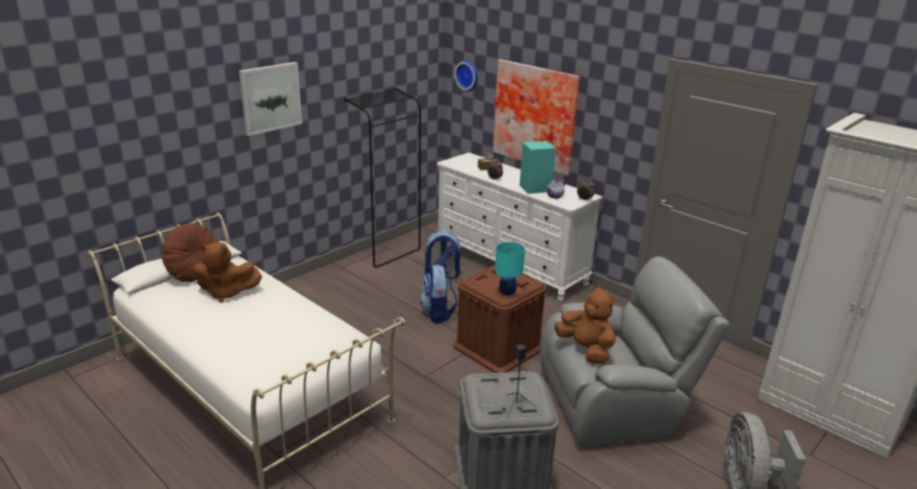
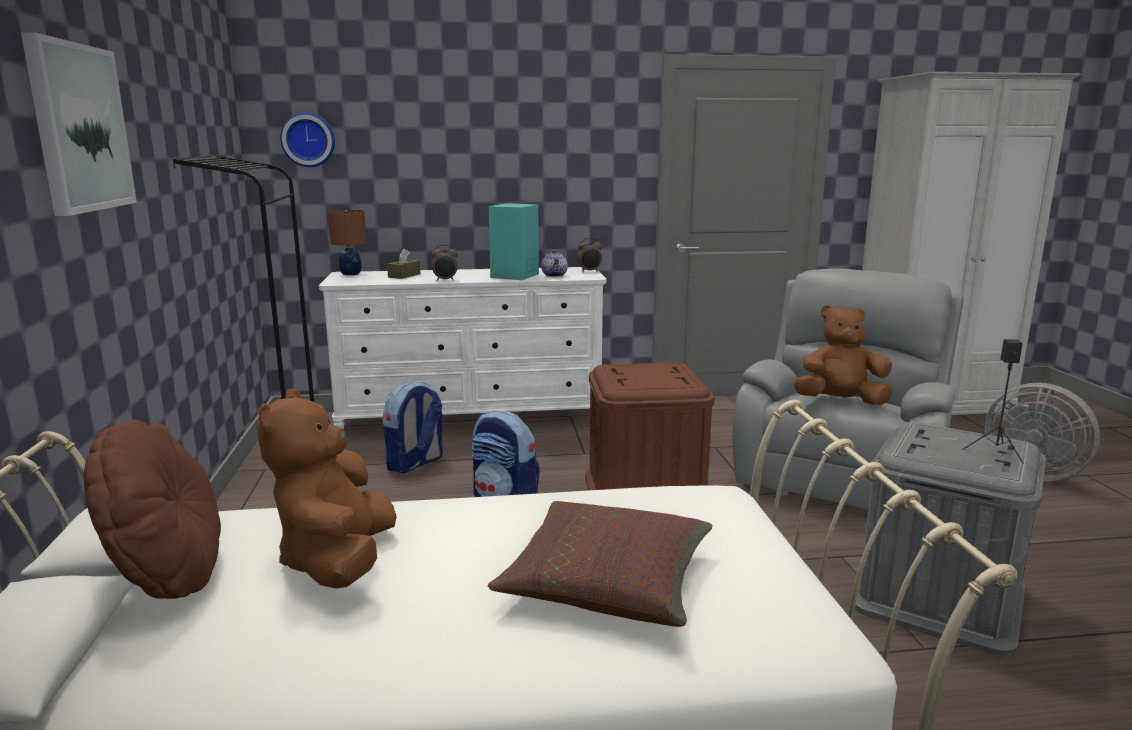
camera: 50 degrees left, 10 degrees down
brown plush toy [193,242,262,303] -> brown plush toy turned 135 degrees clockwise [256,388,397,589]
picture [493,59,580,175] -> none
turquoise table lamp [495,242,525,295] -> none
none -> brown table lamp [328,210,367,275]
none -> brown pillow [488,501,712,627]

